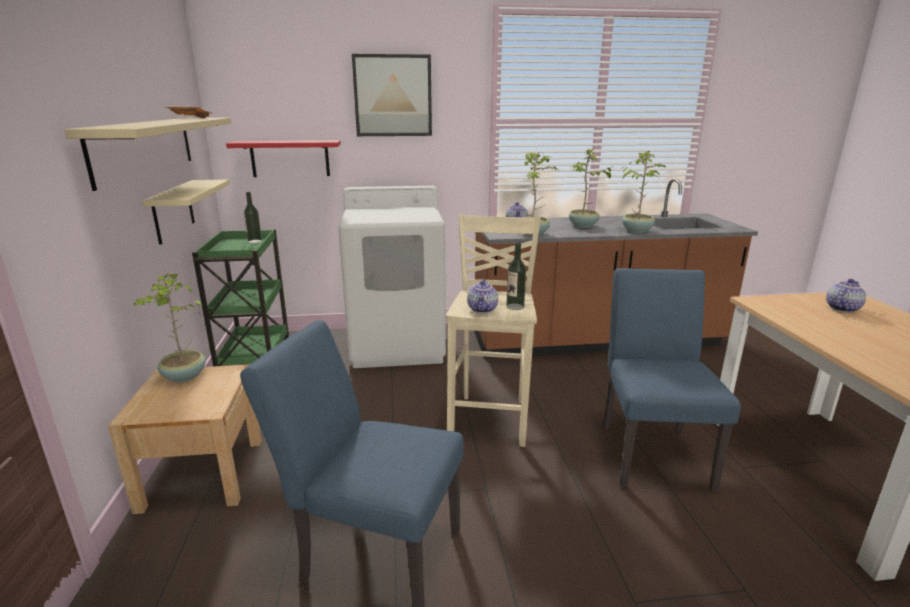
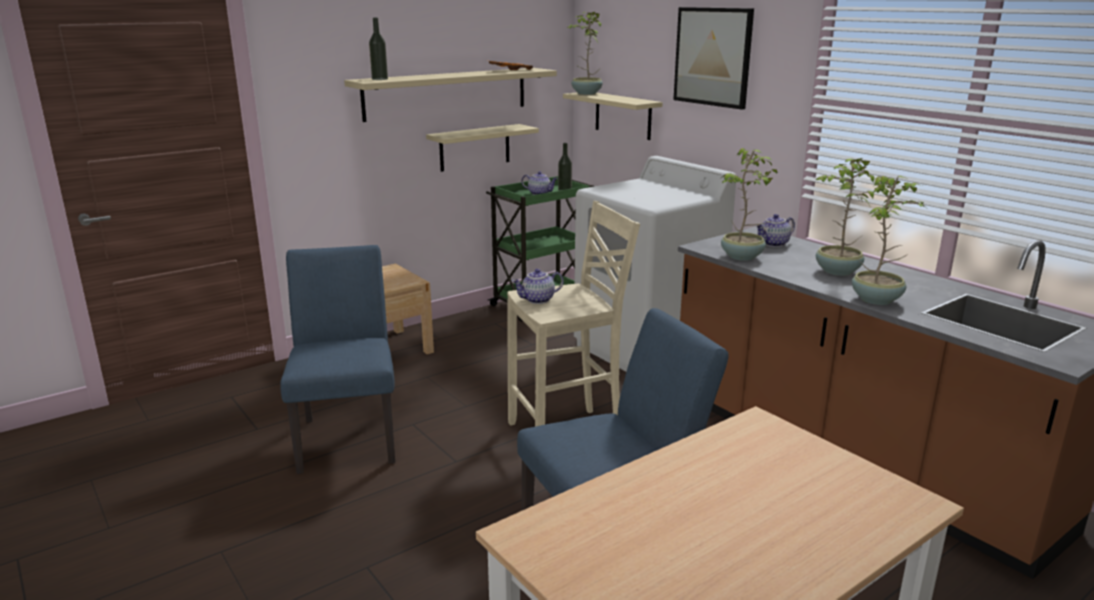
camera: 60 degrees right, 0 degrees up
potted plant [133,273,206,382] -> potted plant moved to [567,12,603,95]
red shelf [226,140,341,177] -> beige shelf [563,93,663,140]
bottle [506,242,526,310] -> bottle moved to [369,18,388,80]
teapot [826,279,866,312] -> teapot moved to [521,171,558,195]

